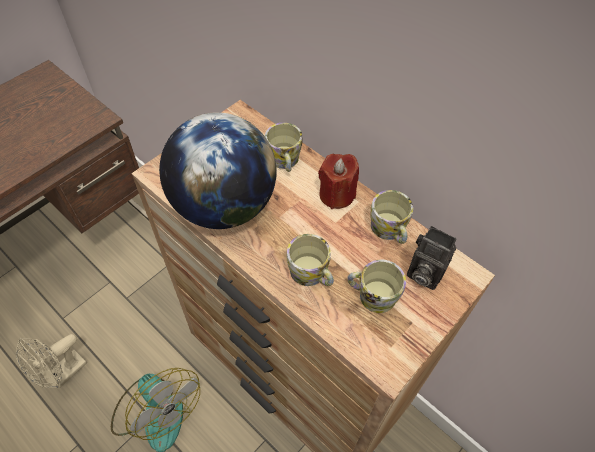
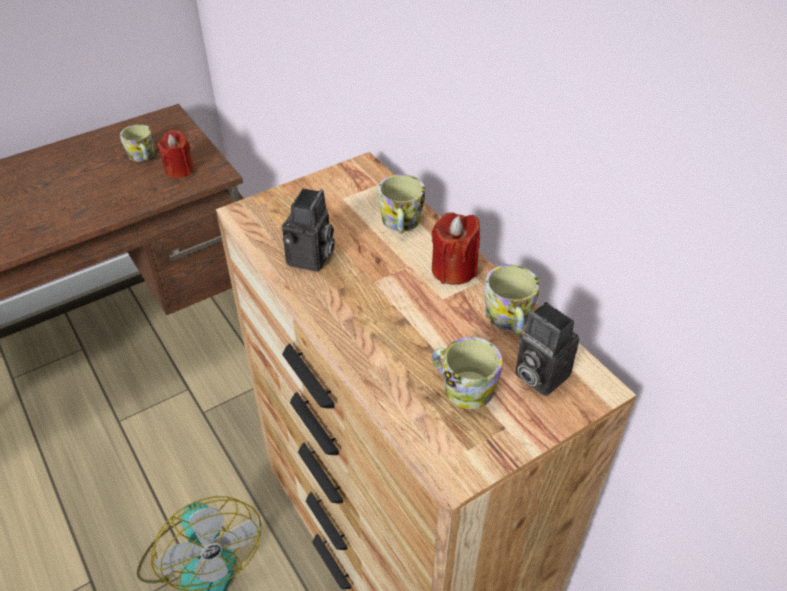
camera: 15 degrees right, 10 degrees down
beige fan [15,334,87,388] -> none
globe [159,112,277,229] -> camera [282,188,335,272]
mug [286,234,334,286] -> mug moved to [120,124,154,161]
none -> red candle [157,130,194,178]

